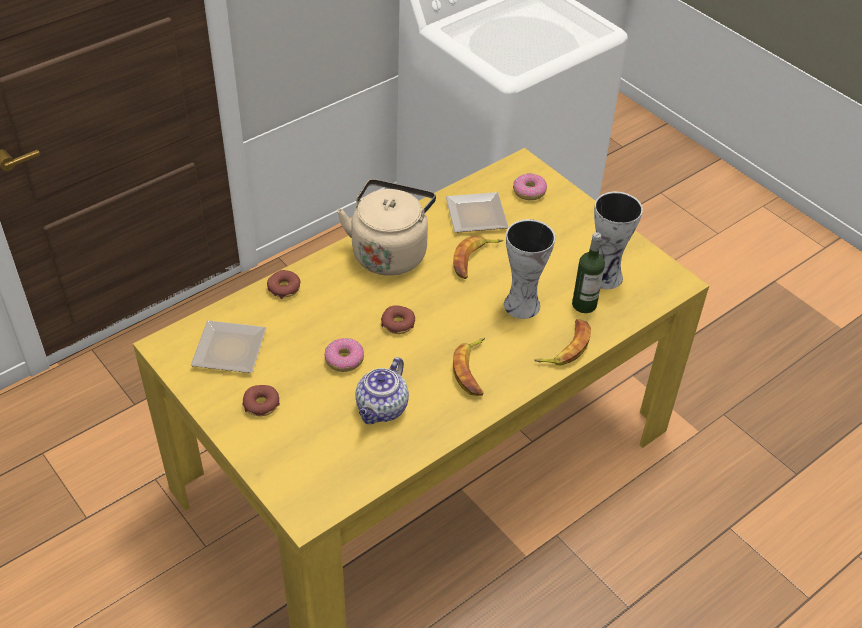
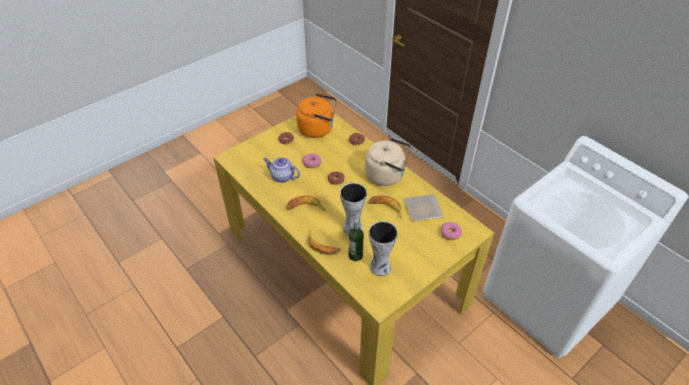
camera: 90 degrees right, 0 degrees up
plate [191,321,266,373] -> orange kettle [296,93,336,138]

